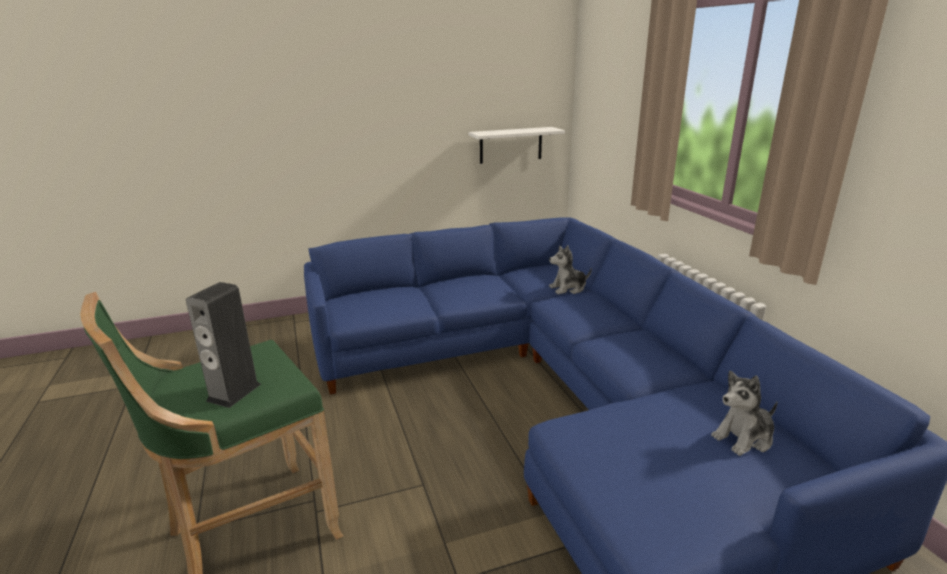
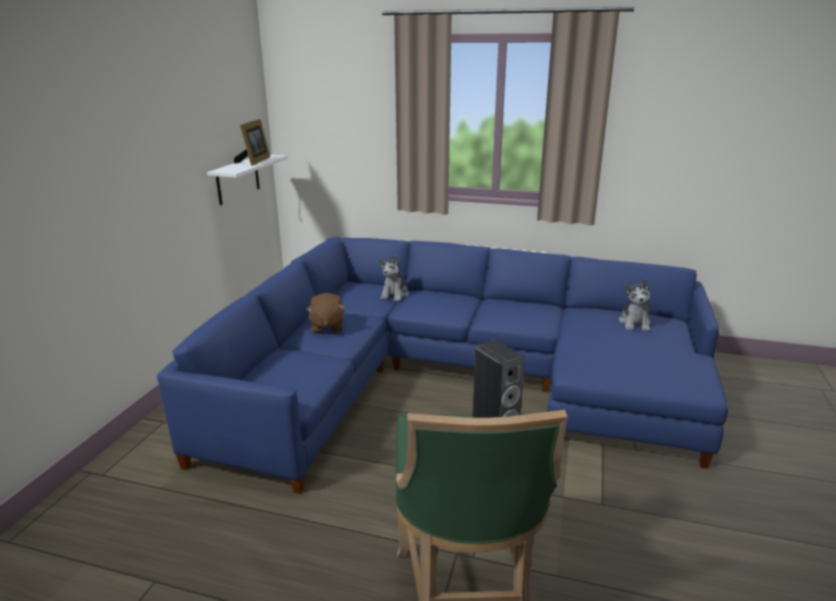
camera: 55 degrees left, 0 degrees up
none -> picture frame [234,119,270,166]
none -> brown plush toy [306,293,345,334]

